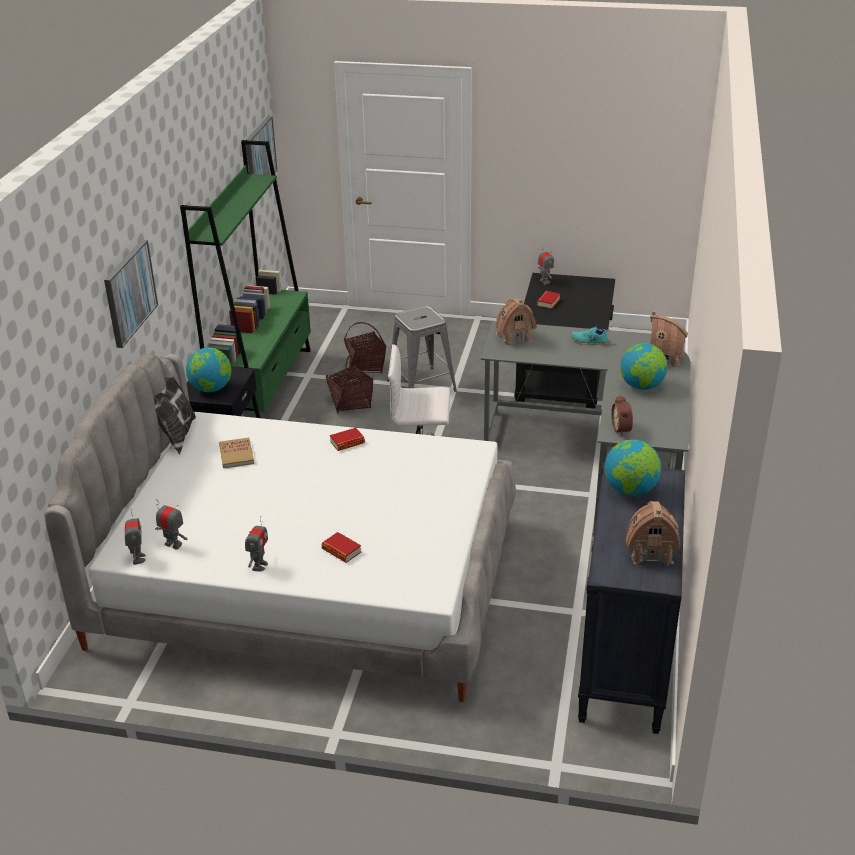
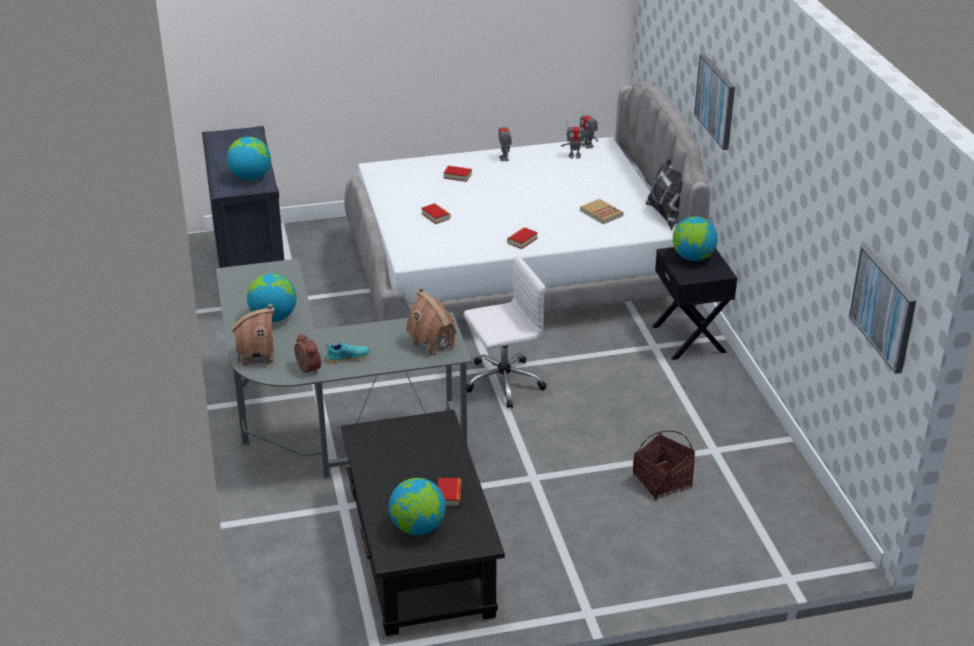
camera: 155 degrees right, 0 degrees up
green bookcase [180,140,311,418] -> none
basket [326,355,373,414] -> none
grey stool [387,306,457,392] -> none
toy robot [538,245,554,285] -> none
alarm clock [611,395,633,436] -> alarm clock moved to [295,334,321,374]
toy house [626,501,680,565] -> none
none -> globe [389,478,446,535]
none -> book [421,203,451,224]

